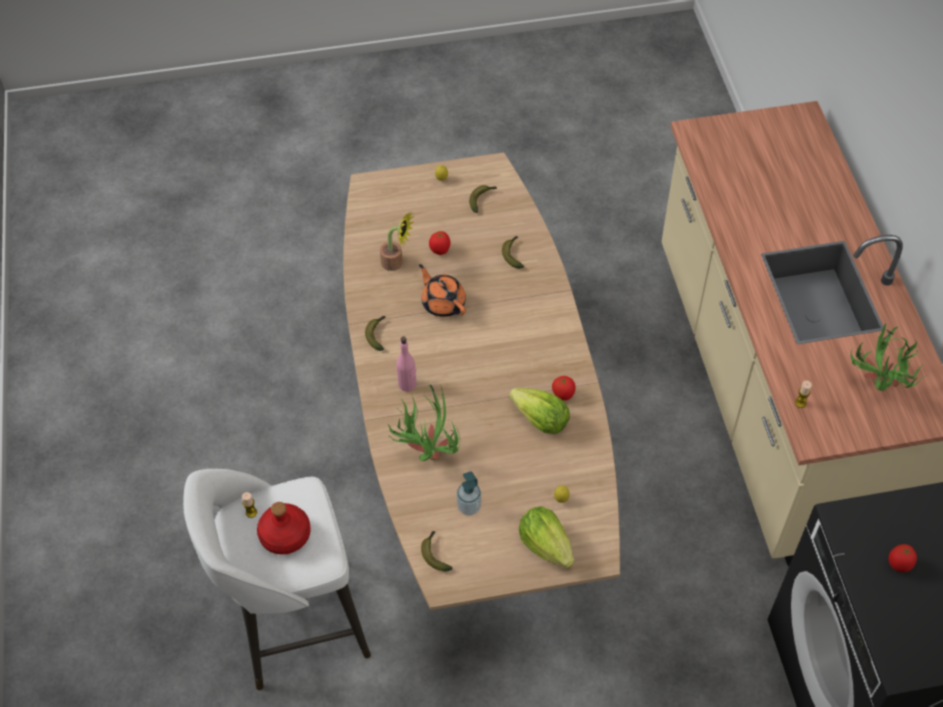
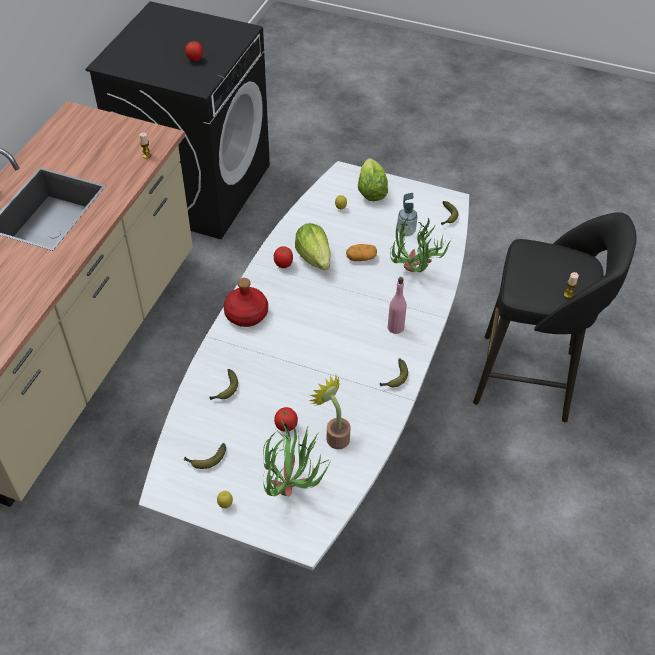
camera: 150 degrees left, 5 degrees down
white stool [183,469,371,690] -> black stool [473,212,637,422]
red bottle [257,502,311,555] -> red bottle moved to [223,278,268,327]
brown dining table [343,152,620,610] -> white dining table [139,161,469,571]
orange teapot [419,264,466,317] -> none
potted plant [851,323,925,391] -> potted plant moved to [263,418,331,496]
none -> potato [346,244,377,261]

